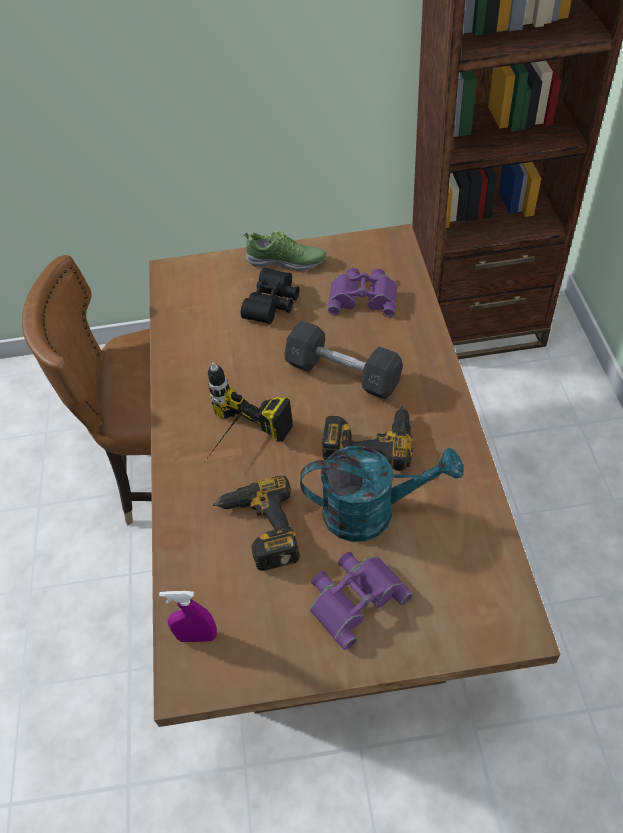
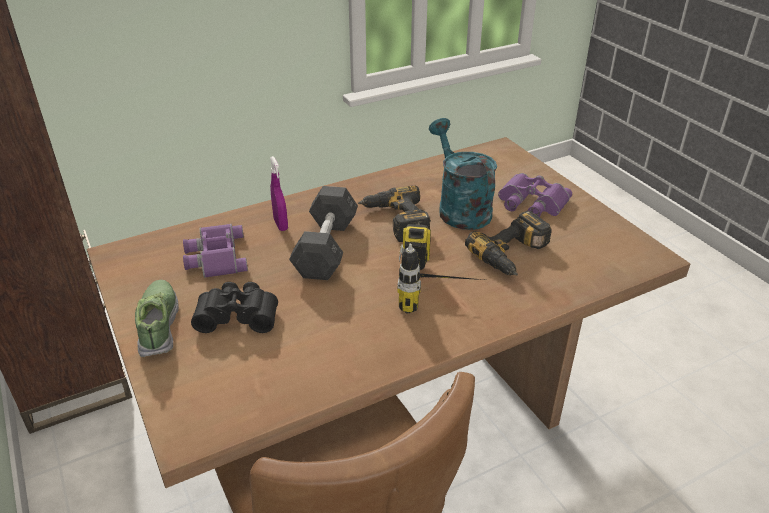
camera: 115 degrees left, 15 degrees down
purple spray bottle [159,591,217,642] -> purple spray bottle moved to [270,156,288,231]

